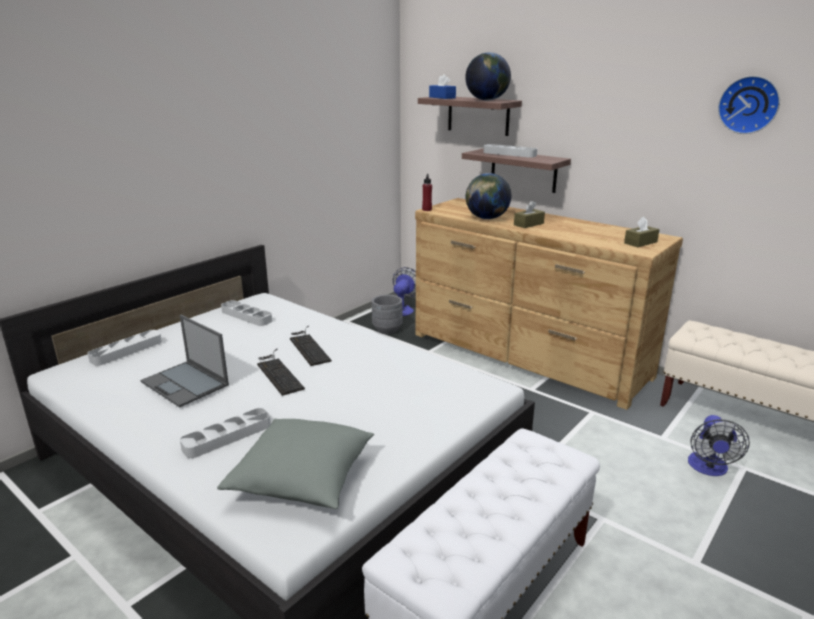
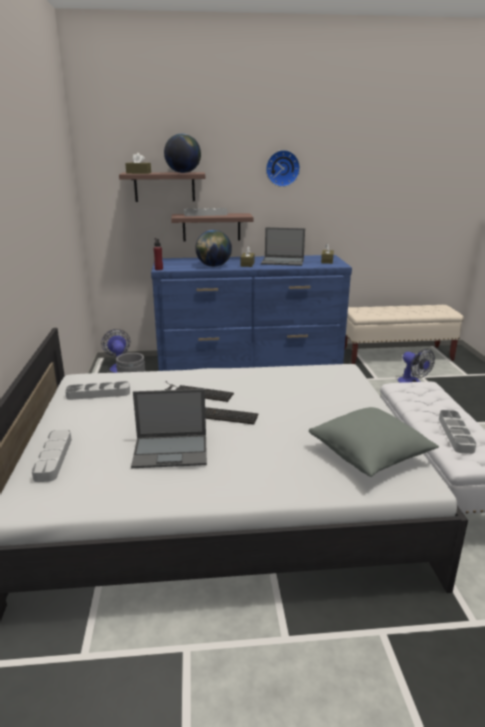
camera: 45 degrees left, 0 degrees up
grey tray [180,408,271,458] -> grey tray moved to [439,410,477,454]
brown dresser [415,198,683,410] -> blue dresser [151,255,352,371]
blue tissue box [429,74,456,99] -> brown tissue box [125,153,151,174]
wall clock [718,76,780,134] -> wall clock moved to [266,150,300,187]
none -> laptop [261,227,305,266]

